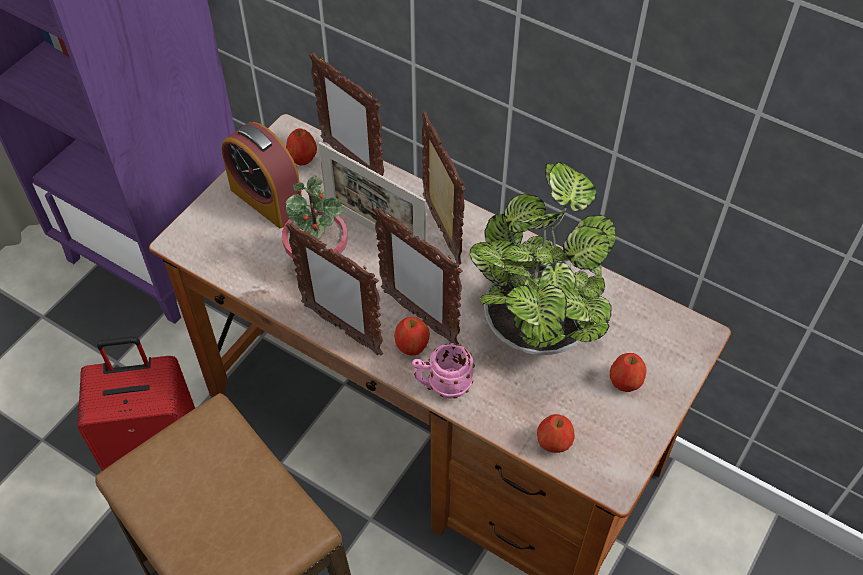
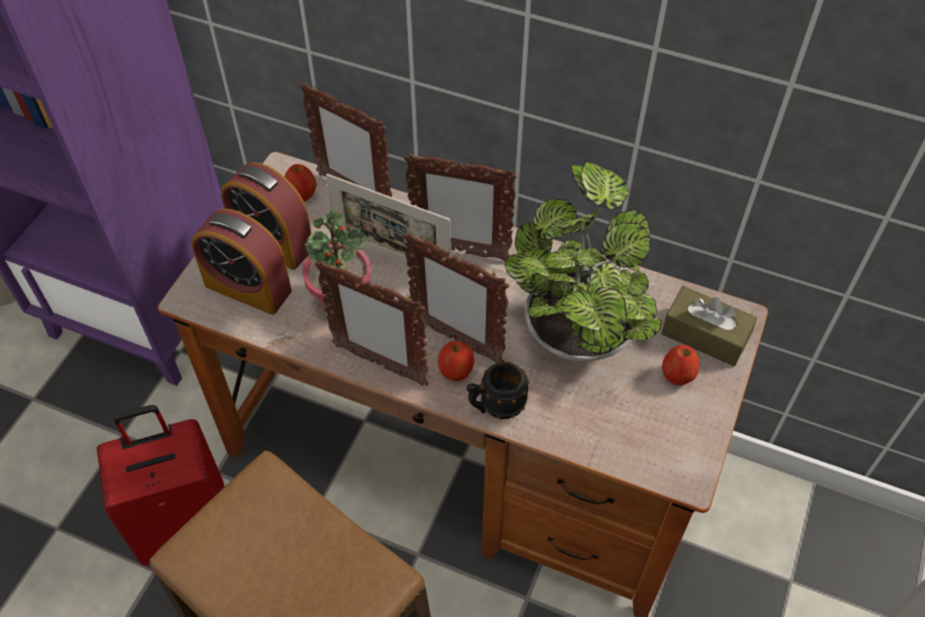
camera: 10 degrees left, 0 degrees up
pink mug [412,343,475,399] -> black mug [467,362,529,419]
picture frame [422,111,465,265] -> picture frame turned 135 degrees clockwise [404,153,517,261]
apple [537,414,575,453] -> none
none -> alarm clock [192,209,292,315]
none -> brown tissue box [661,286,757,366]

